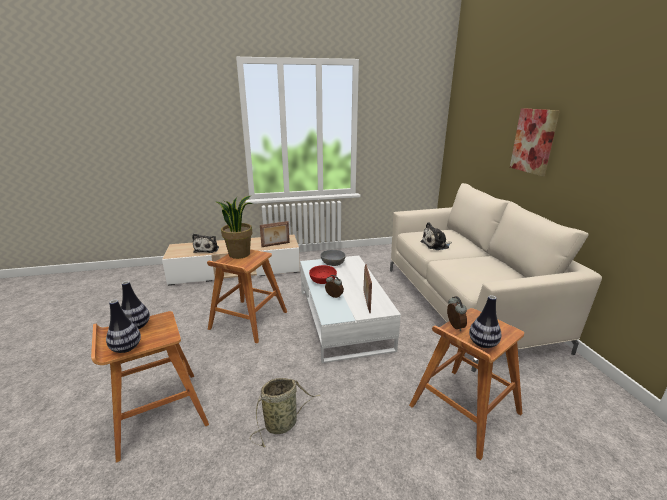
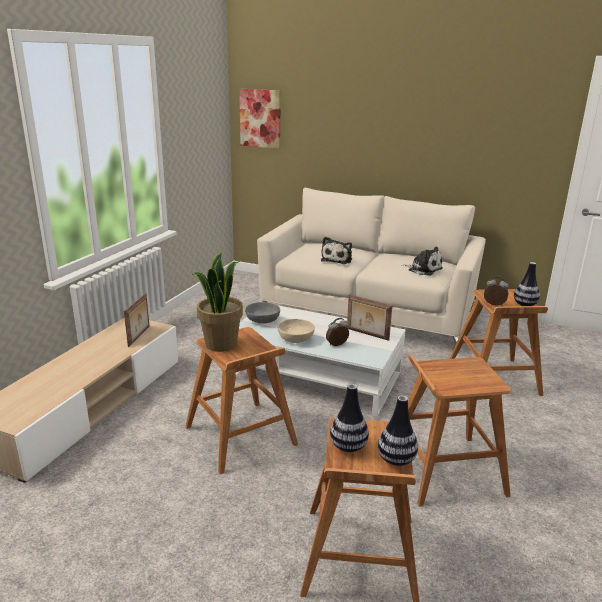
camera: 55 degrees left, 0 degrees up
plush toy [192,234,219,253] -> plush toy moved to [402,247,443,276]
basket [249,378,321,447] -> brown stool [408,355,511,507]
red bowl [309,265,337,284] -> beige bowl [278,319,315,343]
picture [510,108,560,176] -> picture moved to [239,89,281,149]

